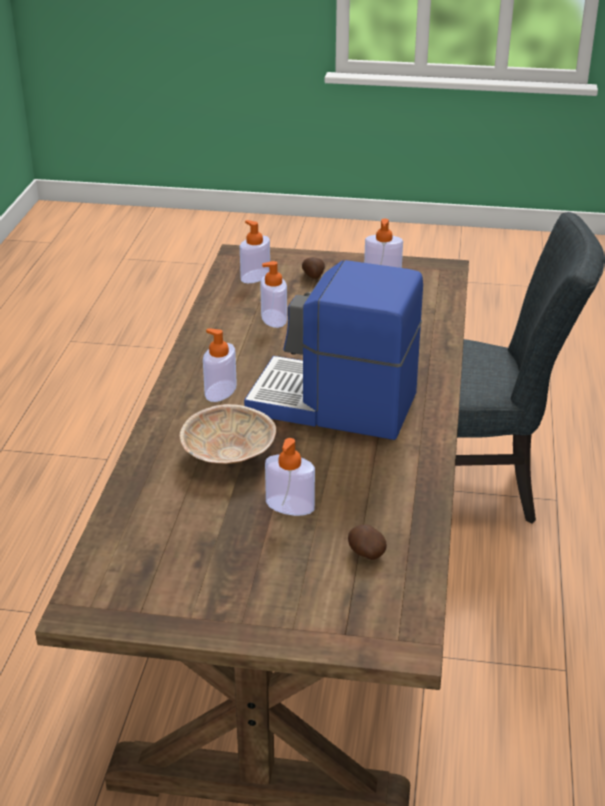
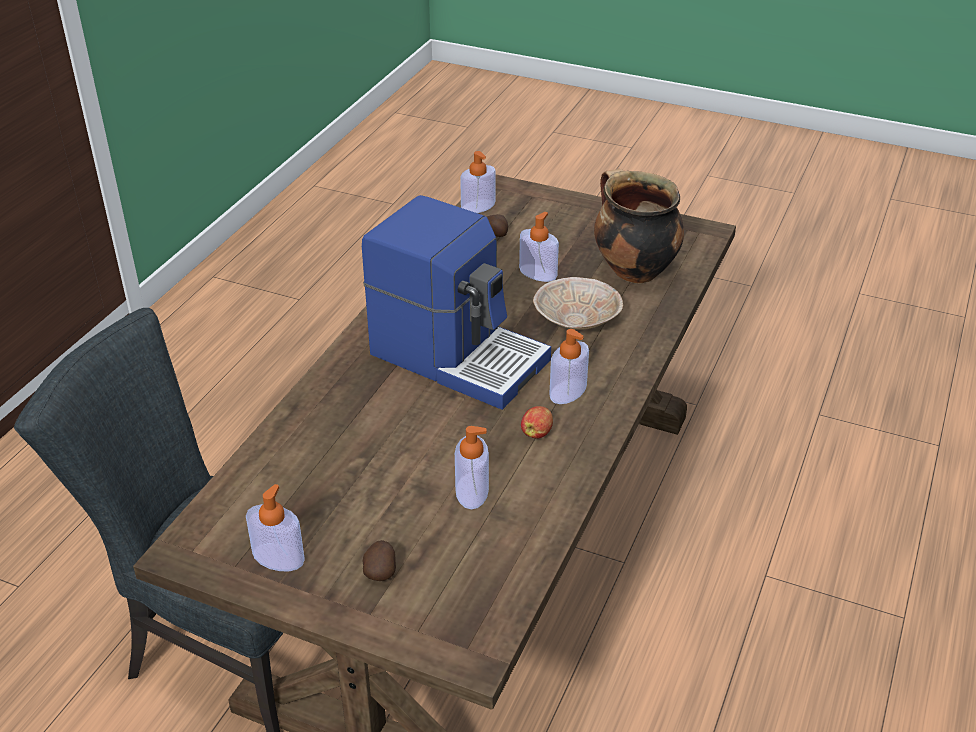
camera: 165 degrees left, 5 degrees up
soap dispenser [240,220,270,283] -> soap dispenser moved to [460,151,496,213]
none -> apple [521,406,553,439]
none -> cooking pot [594,169,684,283]

